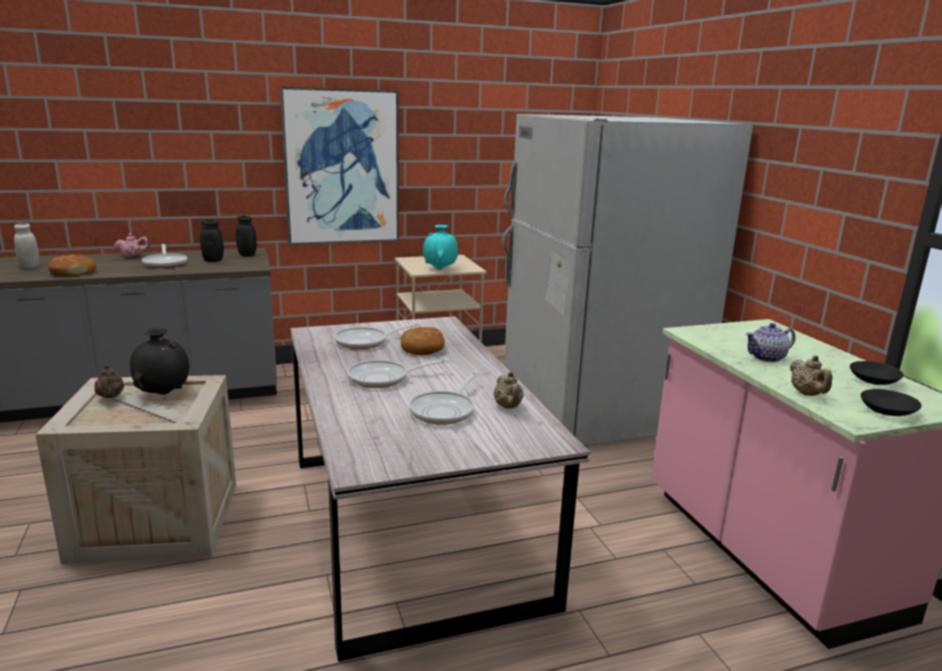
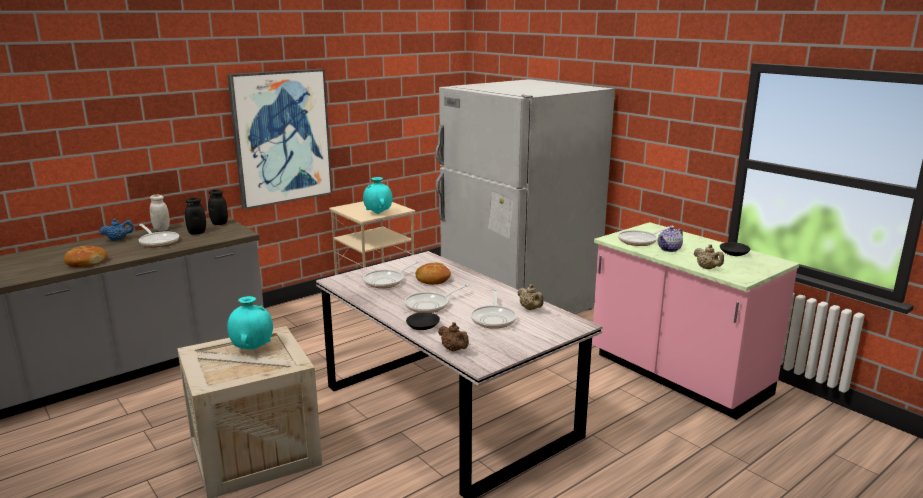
camera: 20 degrees left, 0 degrees up
white jar [14,223,39,269] -> white jar moved to [150,195,170,231]
brown teapot [94,365,124,398] -> brown teapot moved to [438,322,469,351]
pink teapot [114,233,150,258] -> blue teapot [99,219,134,241]
black vase [130,328,190,395] -> turquoise vase [227,296,273,350]
black bowl [861,389,922,416] -> black bowl moved to [406,312,440,330]
none -> frying pan [618,226,674,246]

